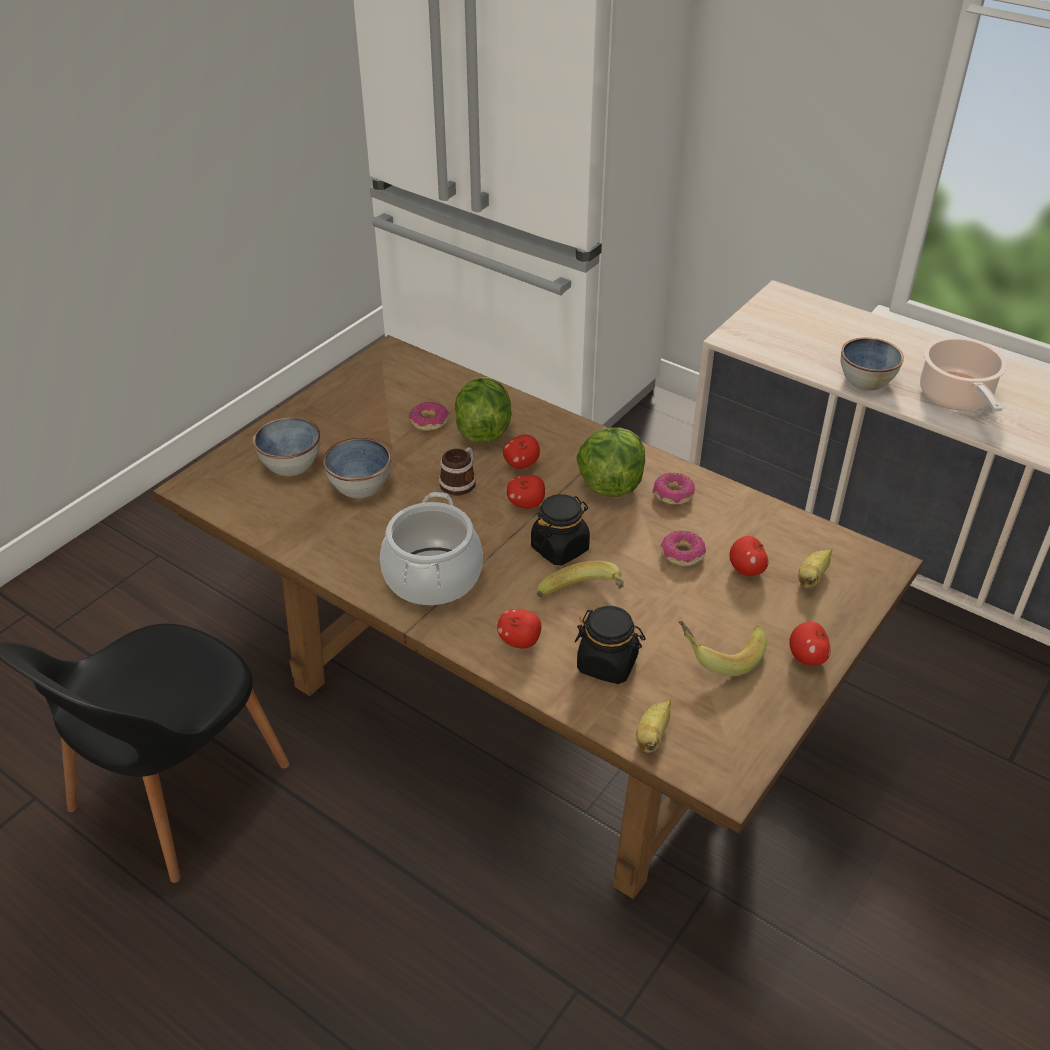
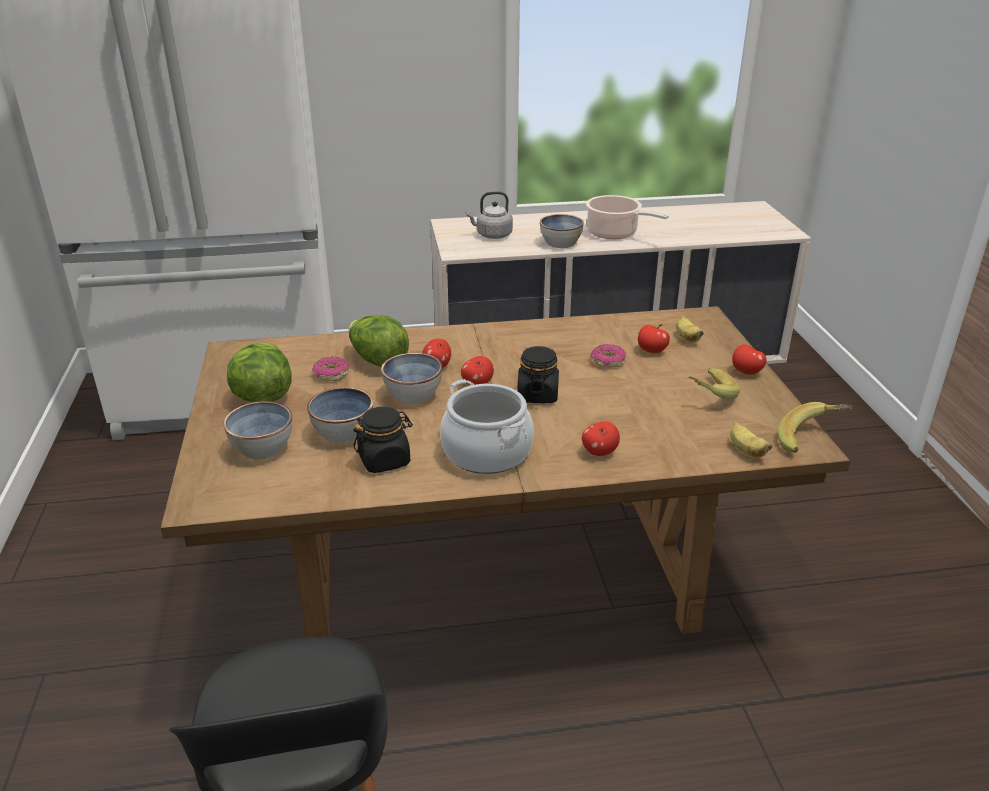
camera: 45 degrees left, 10 degrees down
mug [439,447,476,495] -> bowl [381,353,442,404]
banana [537,561,624,597] -> banana moved to [778,402,853,453]
black jar [575,606,646,684] -> black jar moved to [353,407,413,473]
lettuce [576,428,645,497] -> lettuce moved to [227,342,292,402]
donut [653,472,695,505] -> none
none -> grey kettle [466,191,513,239]

